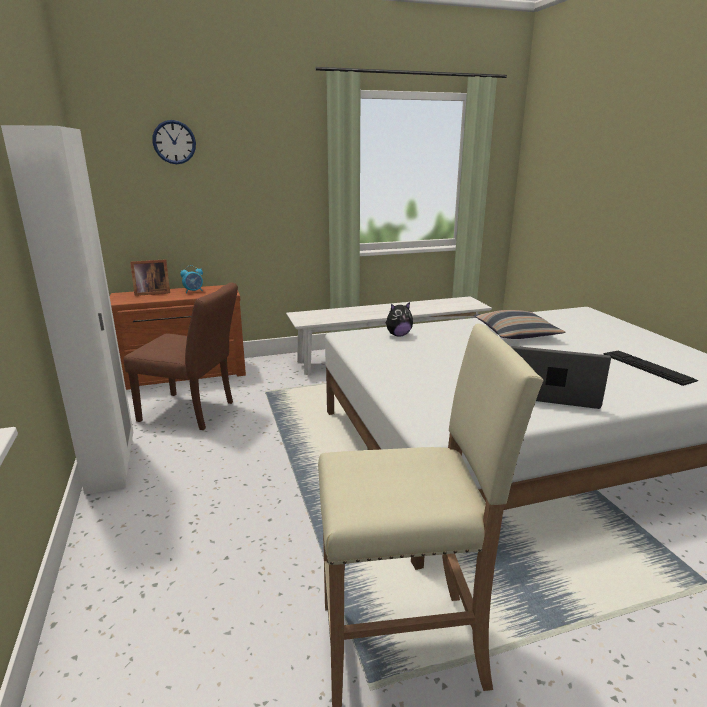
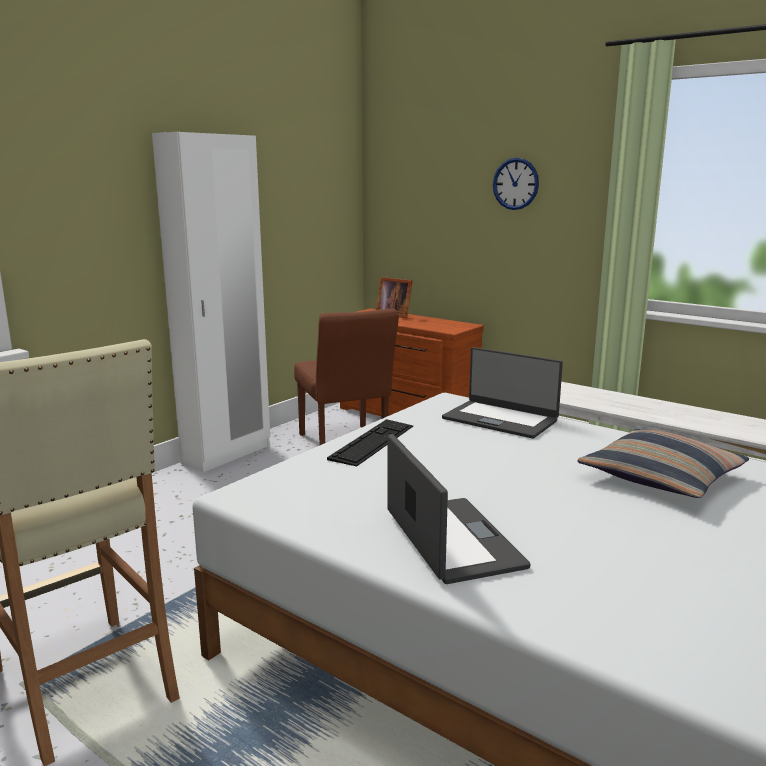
camera: 55 degrees right, 5 degrees down
wall clock [152,120,196,164] -> wall clock moved to [493,158,539,210]
alarm clock [180,265,203,293] -> none
plush toy [386,302,413,337] -> laptop [442,347,563,439]
keyboard [603,351,698,386] -> keyboard moved to [327,419,413,466]

